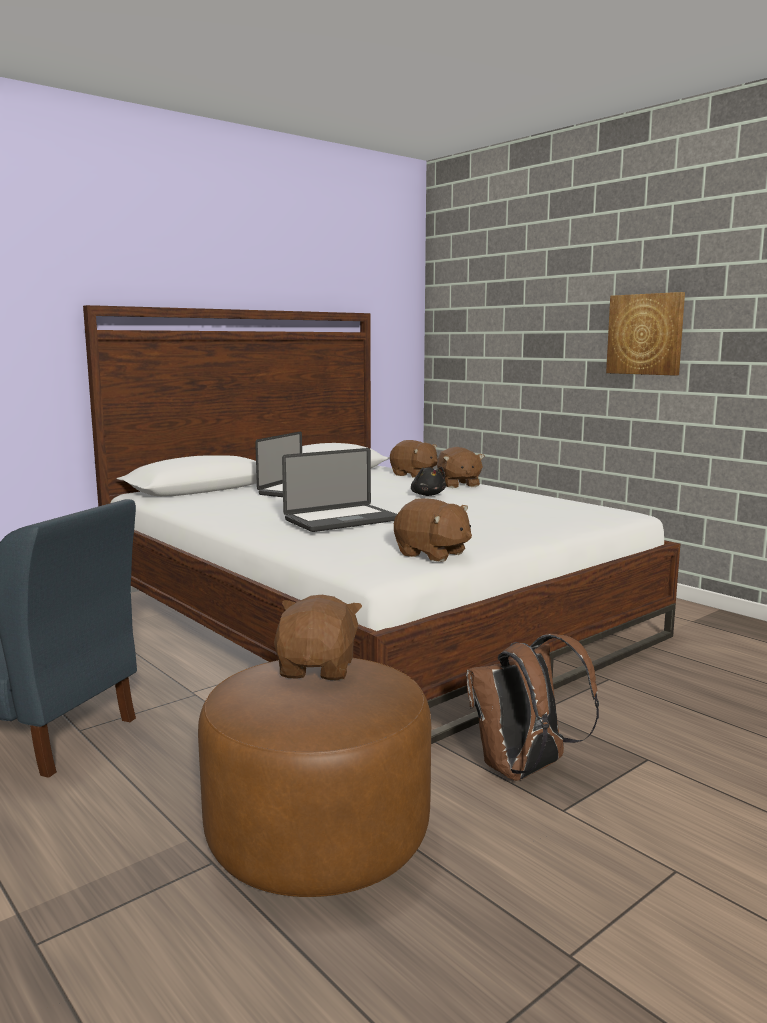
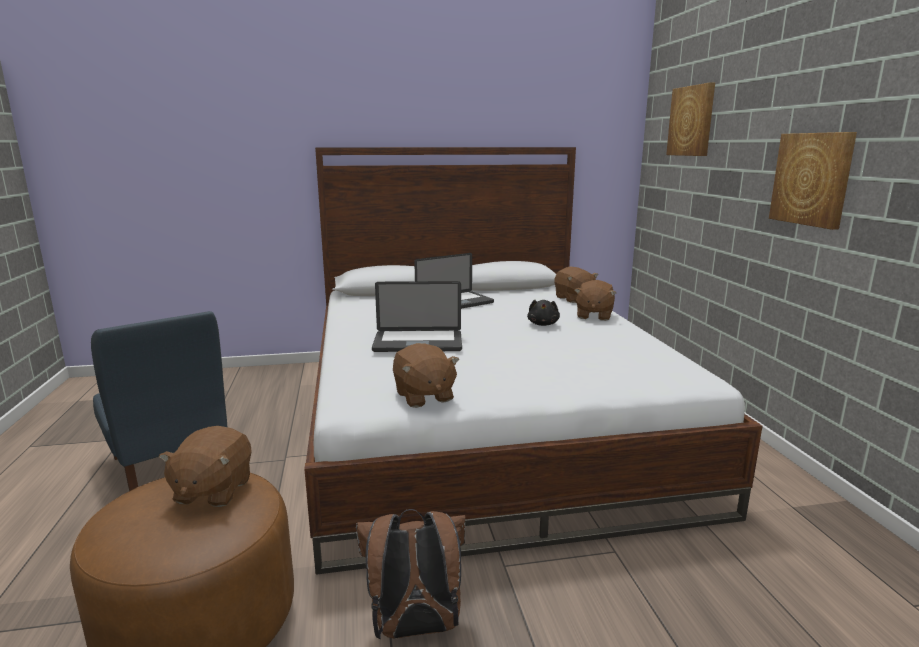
camera: 30 degrees right, 5 degrees up
brown plush toy [274,595,362,680] -> brown plush toy turned 150 degrees clockwise [159,426,252,507]
none -> picture [666,82,715,156]

